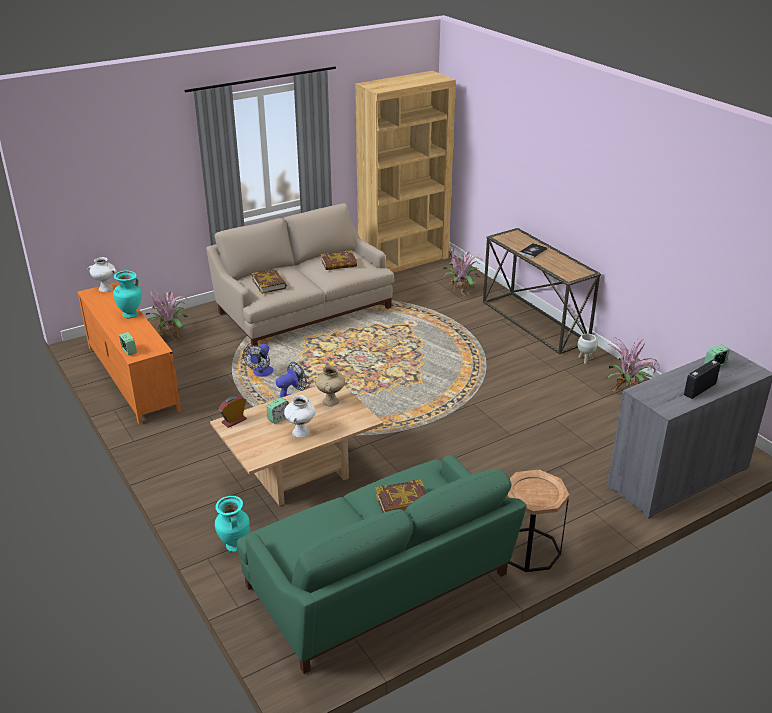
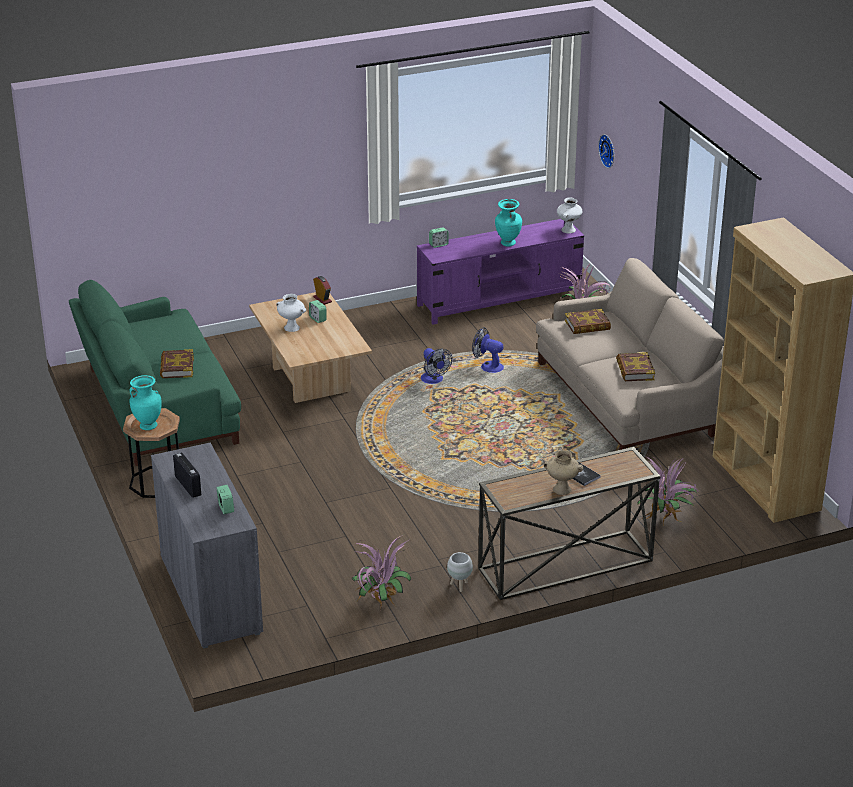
camera: 100 degrees right, 0 degrees up
orange tv stand [77,282,181,425] -> purple tv stand [417,219,584,325]
turquoise vase [215,496,250,552] -> turquoise vase moved to [129,375,162,430]
beige vase [315,365,345,406] -> beige vase moved to [544,450,583,495]
none -> wall clock [598,134,614,168]

